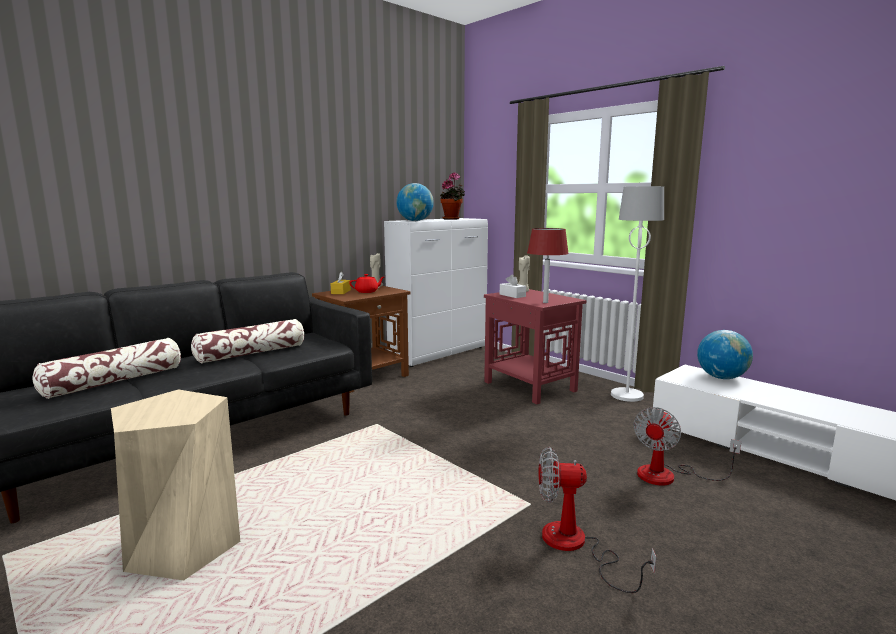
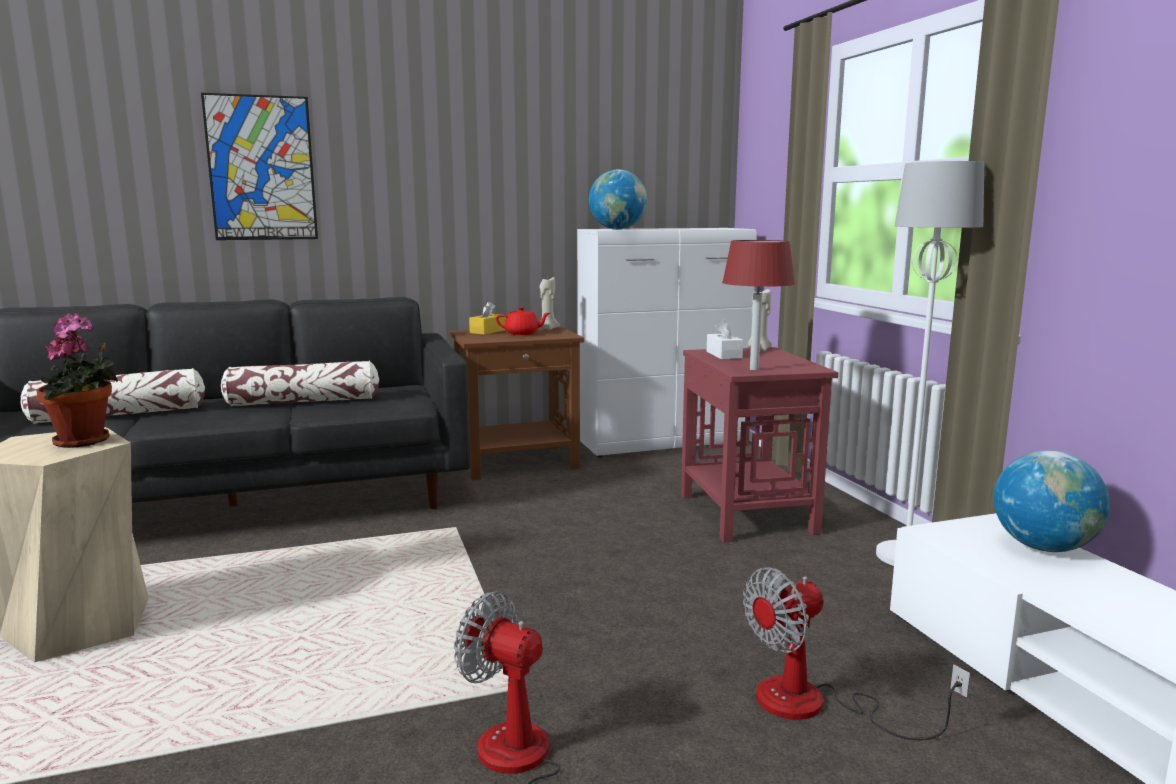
camera: 25 degrees right, 0 degrees up
potted plant [440,172,465,220] -> potted plant moved to [36,313,118,448]
none -> picture [201,93,318,240]

